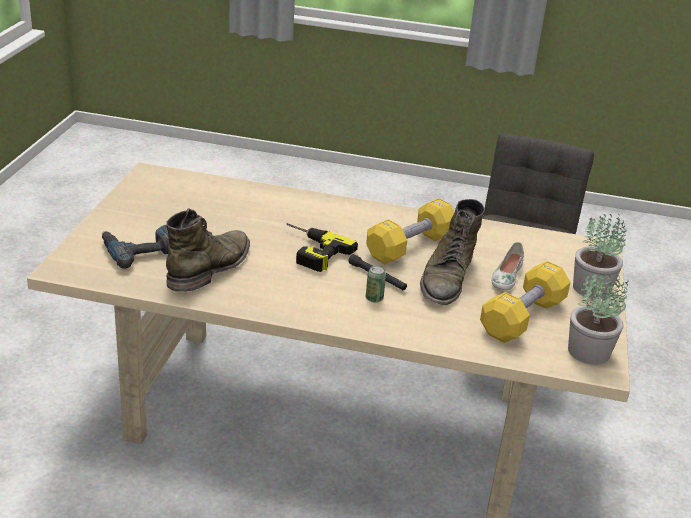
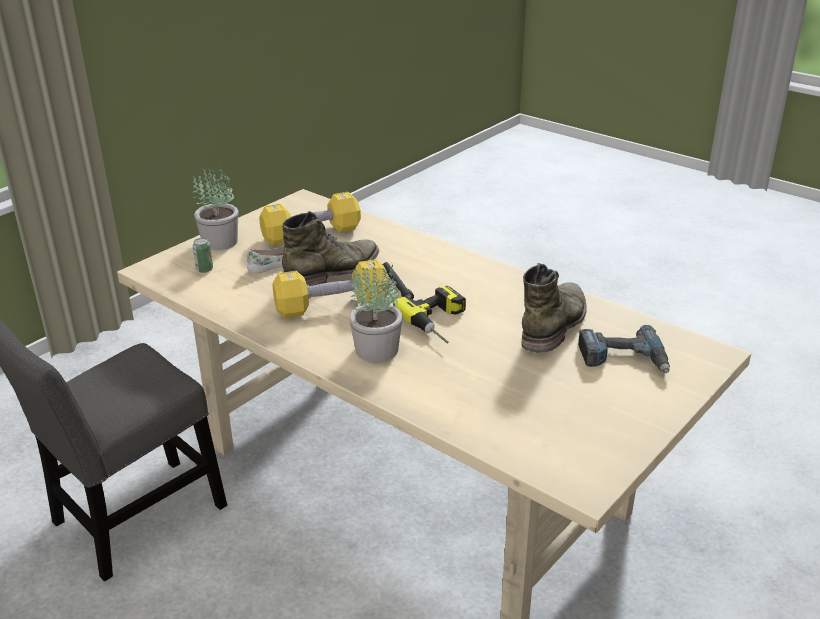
camera: 150 degrees left, 0 degrees up
green boot [166,209,250,292] -> green boot turned 150 degrees clockwise [522,263,587,353]
can [366,266,386,303] -> can moved to [193,238,213,273]
potted plant [568,271,629,365] -> potted plant moved to [349,262,403,362]

